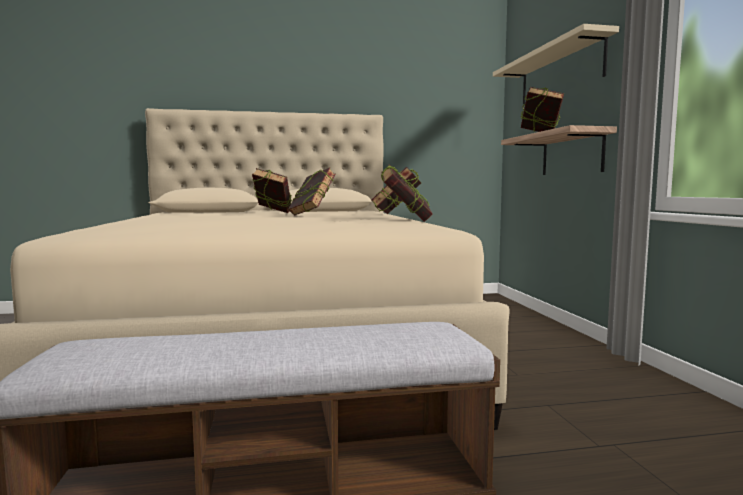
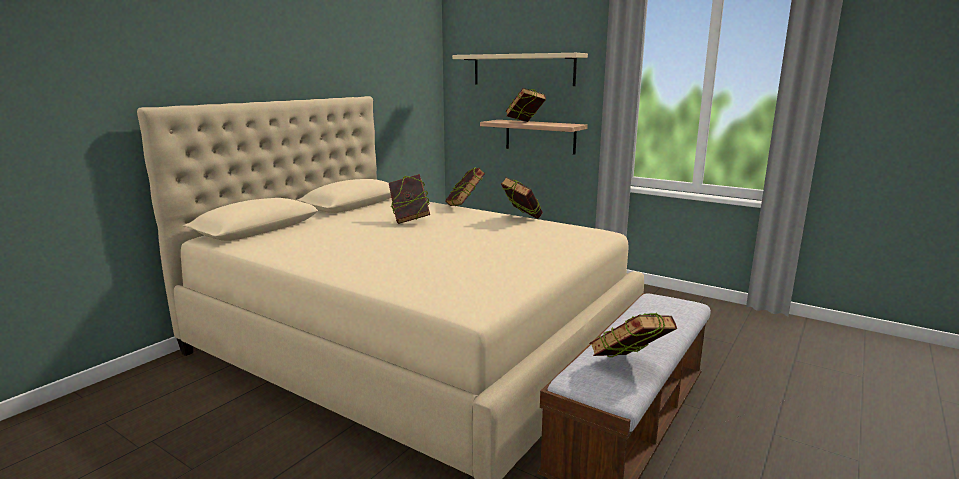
camera: 45 degrees left, 10 degrees up
book [252,168,292,213] -> book moved to [589,313,677,357]

